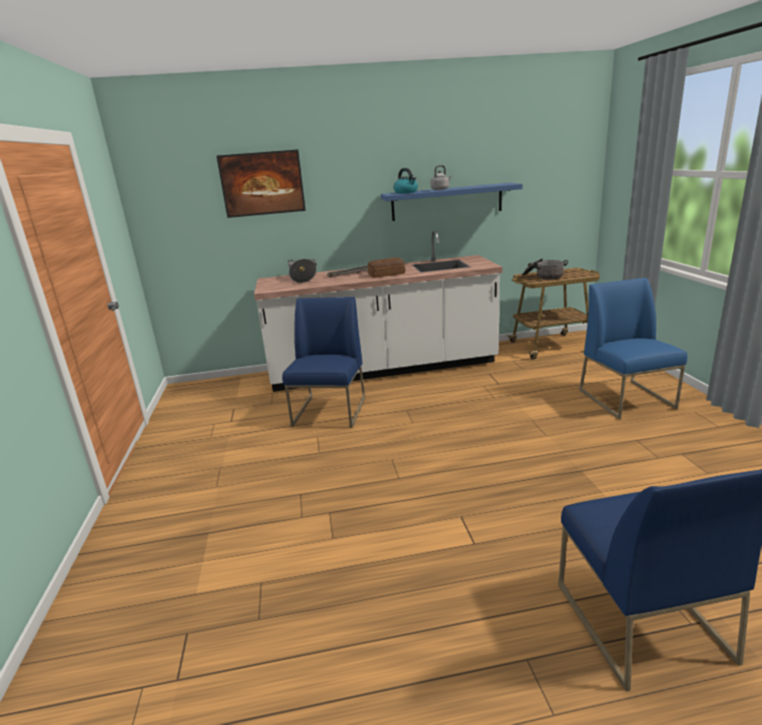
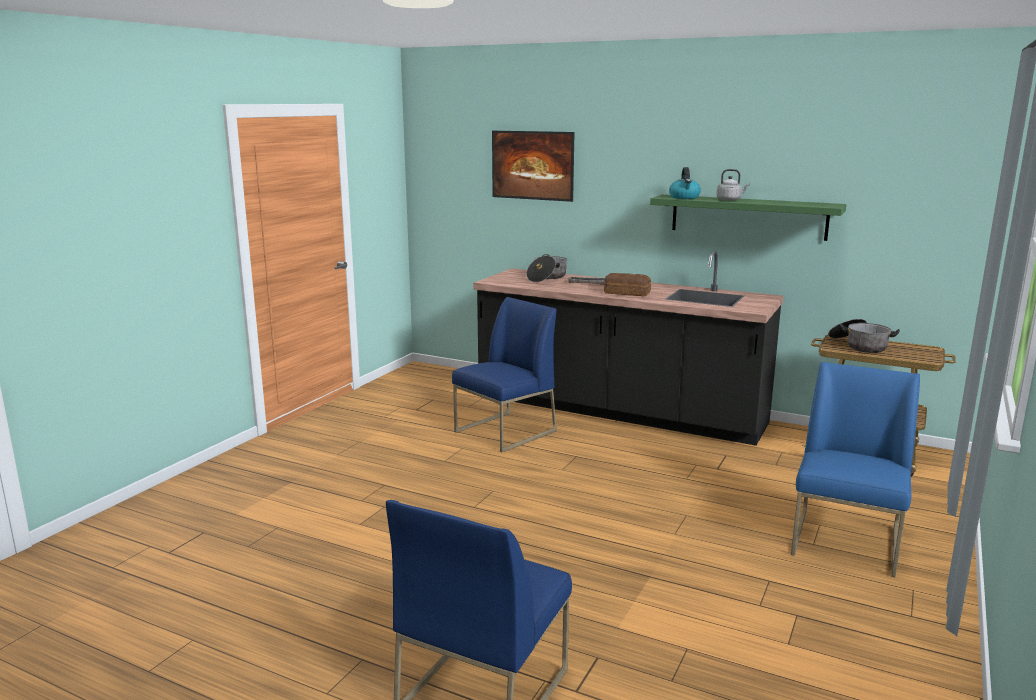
camera: 35 degrees right, 5 degrees down
white counter [254,230,503,392] -> black counter [473,251,784,446]
blue shelf [381,183,523,221] -> green shelf [650,195,846,241]

